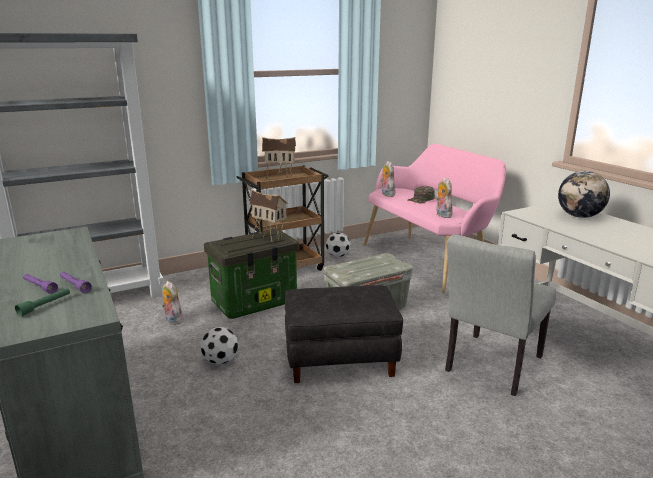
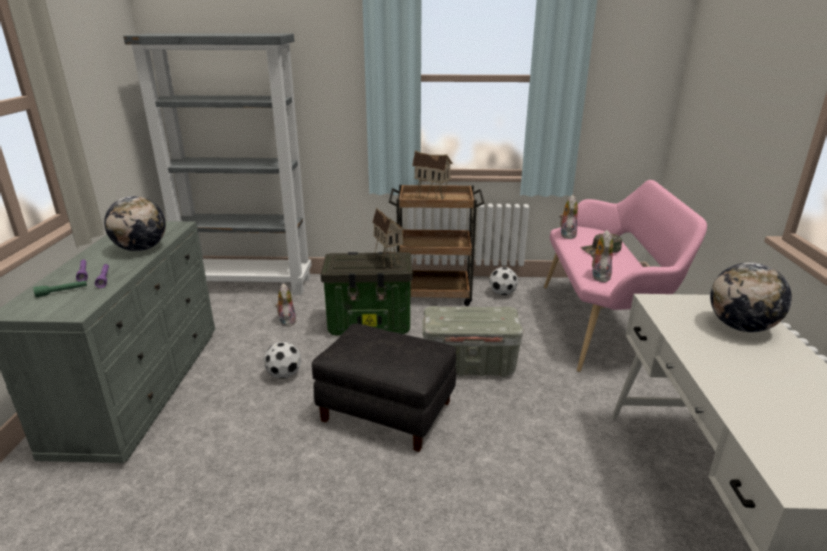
camera: 30 degrees right, 5 degrees up
grey chair [445,234,556,396] -> none
none -> globe [104,196,166,251]

